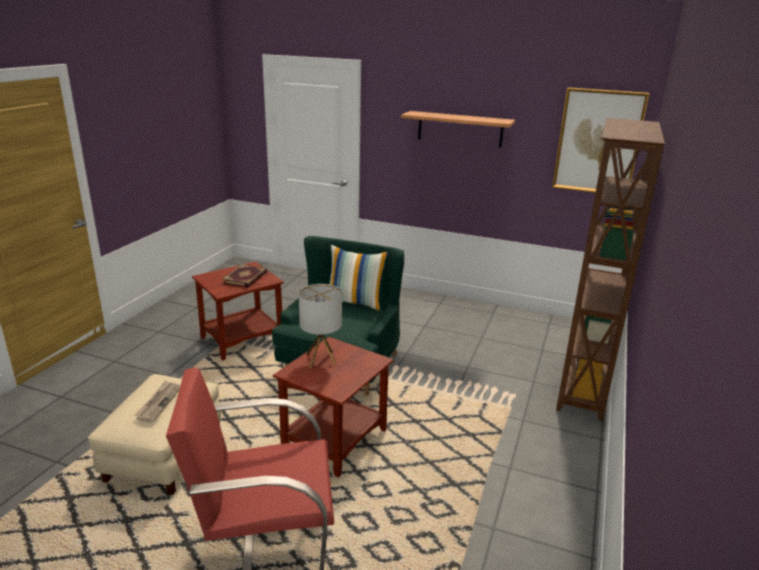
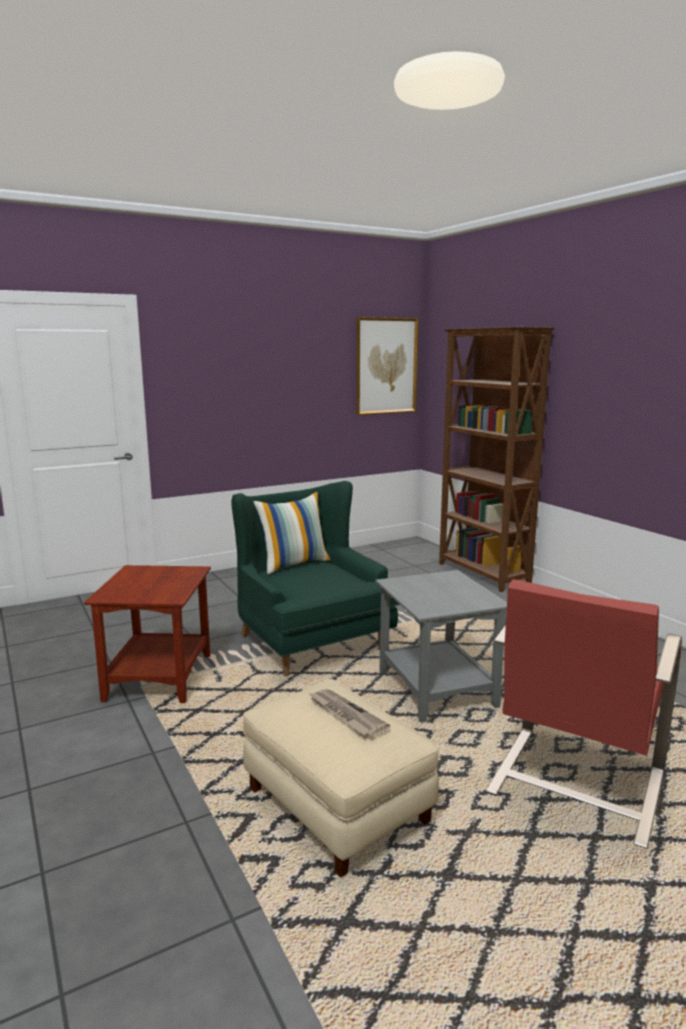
camera: 50 degrees left, 10 degrees down
book [222,264,267,288] -> none
brown side table [273,337,394,478] -> grey side table [376,570,507,723]
table lamp [299,284,342,368] -> none
shelf [401,111,515,147] -> none

